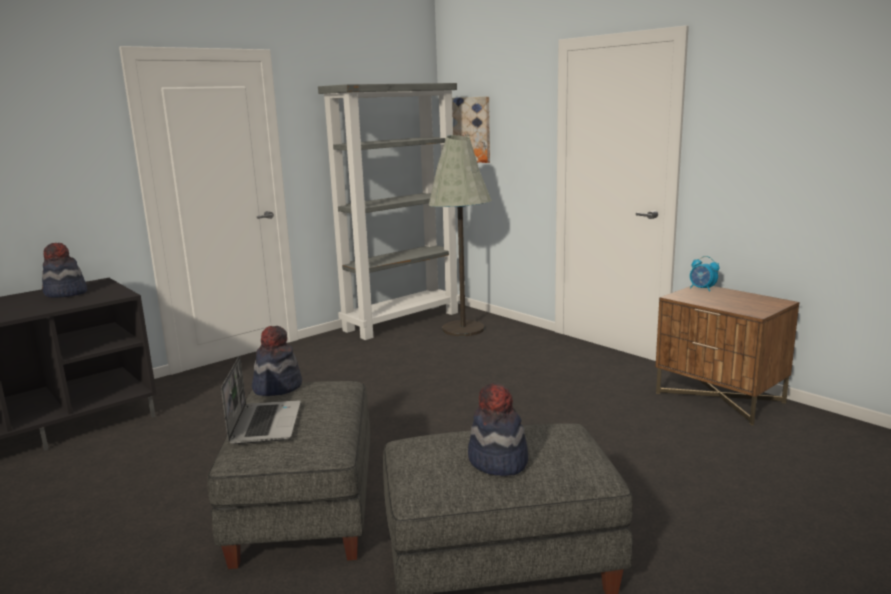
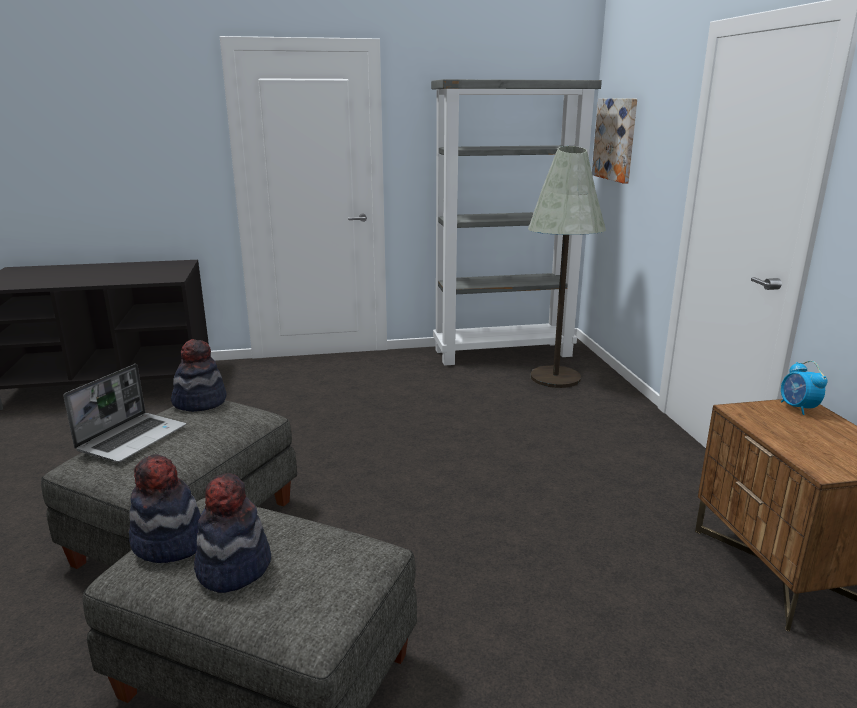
camera: 30 degrees right, 5 degrees up
hat [42,243,87,298] -> hat moved to [129,454,201,563]

